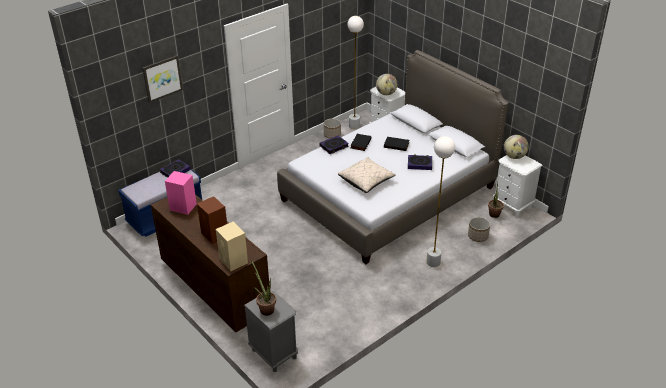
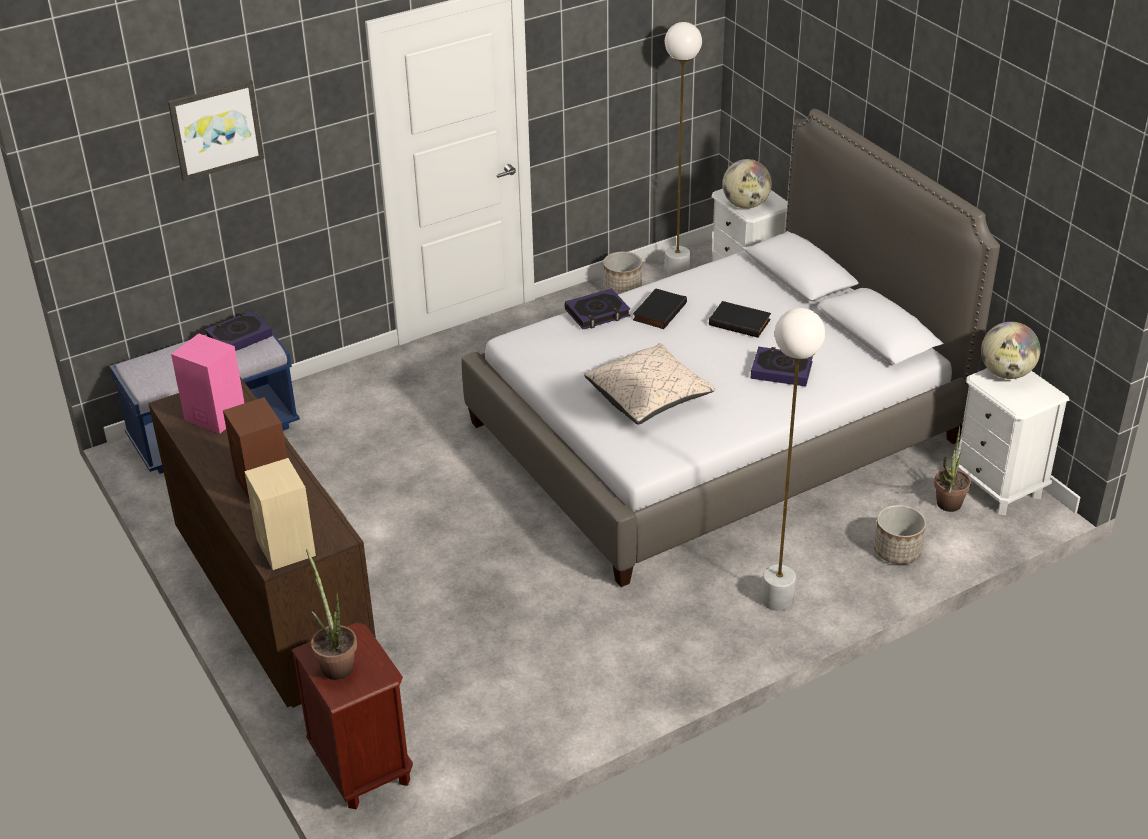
camera: 10 degrees right, 0 degrees up
grey nightstand [244,291,298,372] -> brown nightstand [291,623,413,809]

